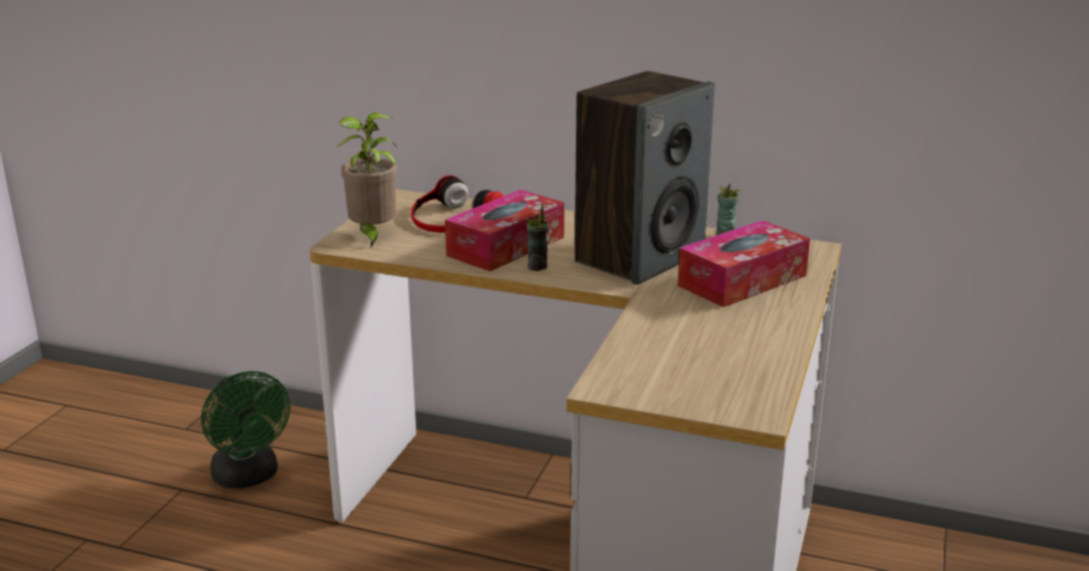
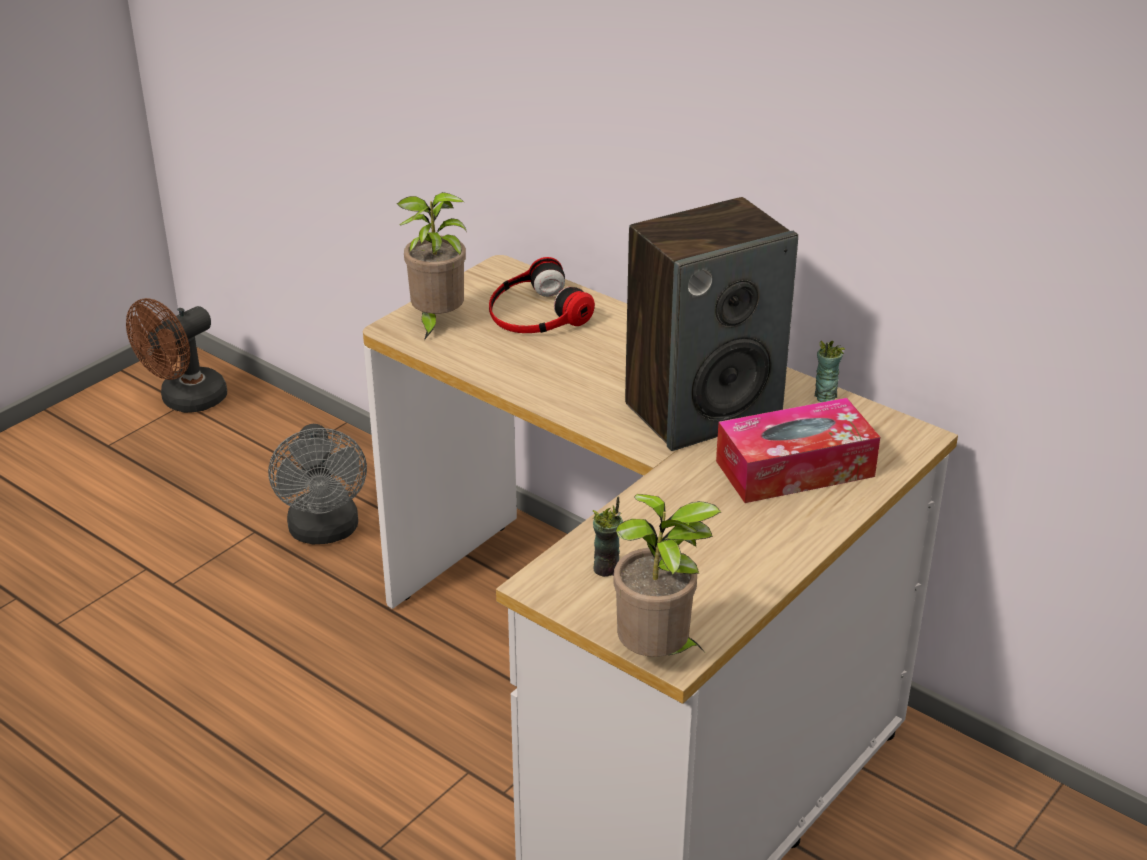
camera: 20 degrees right, 10 degrees up
green fan [201,371,290,488] -> grey fan [268,424,367,545]
tissue box [445,190,564,271] -> none
cup [525,205,549,271] -> cup moved to [593,497,623,577]
none -> brown fan [126,298,227,413]
none -> potted plant [613,494,722,657]

